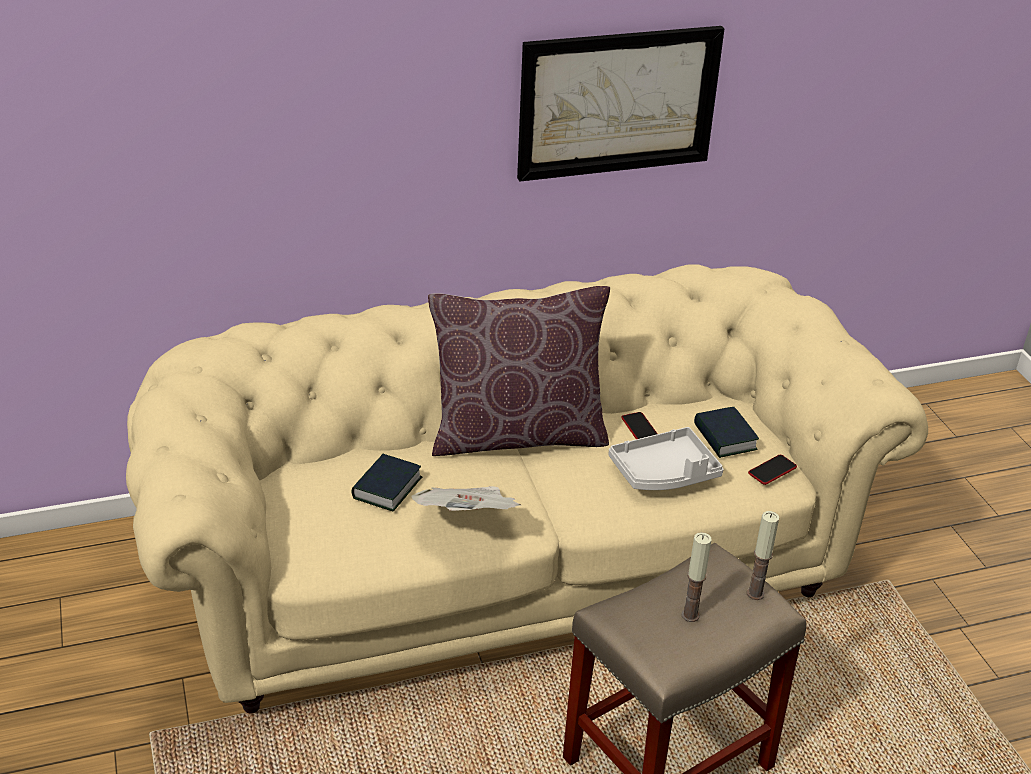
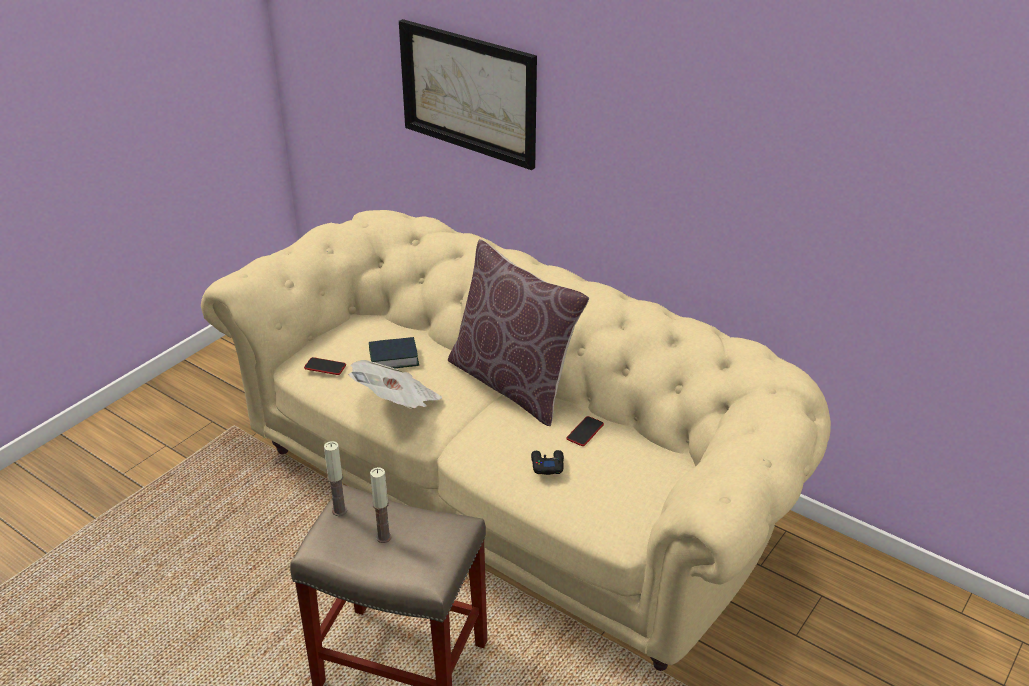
camera: 55 degrees right, 0 degrees up
picture [517,26,725,182] -> picture moved to [399,19,537,170]
grey tray [609,427,724,490] -> black game controller [531,450,564,475]
book [694,407,759,458] -> none
candle [747,511,779,600] -> candle moved to [324,441,347,516]
phone [748,455,797,485] -> phone moved to [304,357,346,375]

